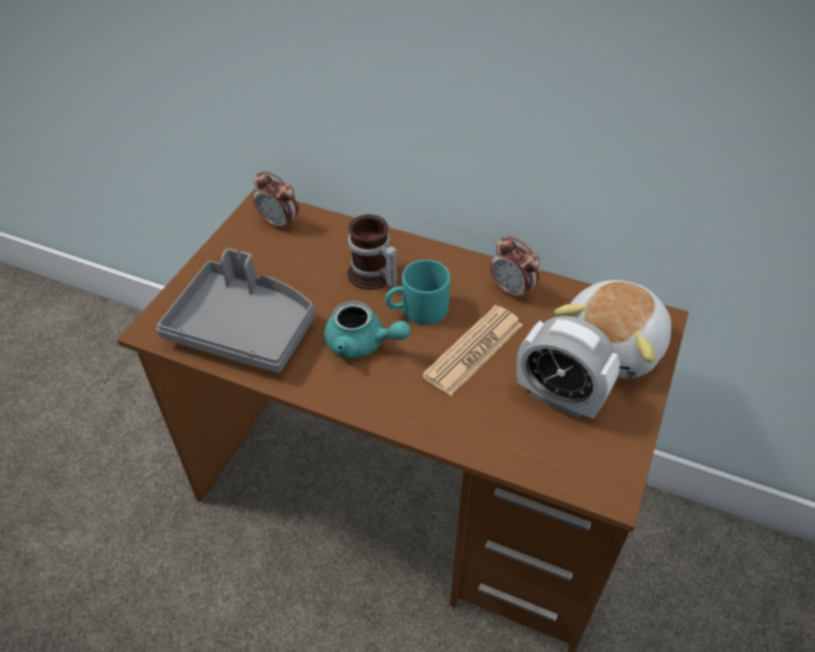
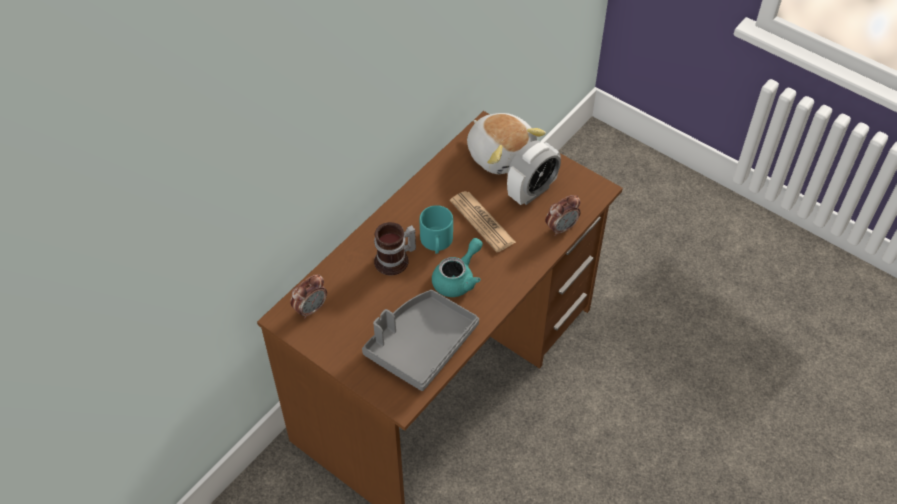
camera: 75 degrees left, 5 degrees up
alarm clock [490,236,540,301] -> alarm clock moved to [545,195,580,236]

